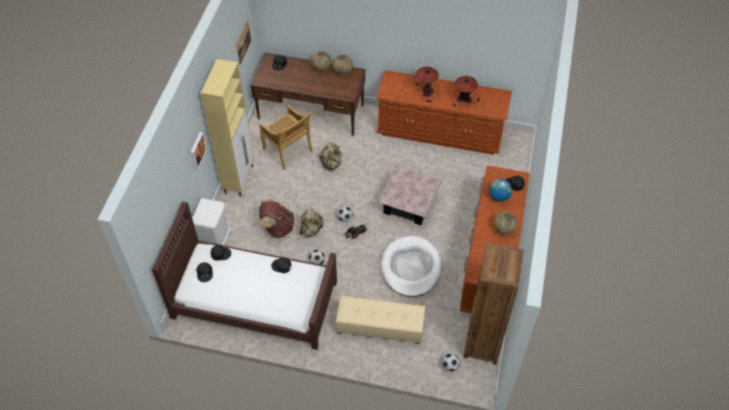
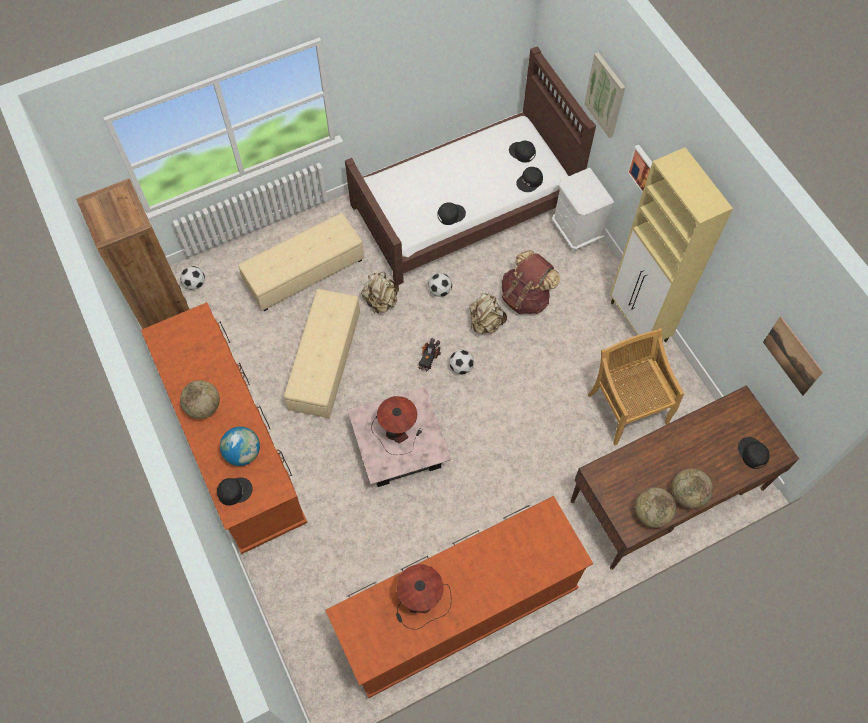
camera: 140 degrees right, 10 degrees up
beige chair [260,105,313,170] -> beige chair turned 60 degrees clockwise [588,328,684,445]
beige backpack [319,142,342,171] -> beige backpack moved to [361,272,399,314]
white dog bed [381,236,442,297] -> beige ottoman [284,289,360,418]
table lamp [414,67,439,102] -> table lamp moved to [371,396,423,455]
none -> picture [584,52,625,138]

